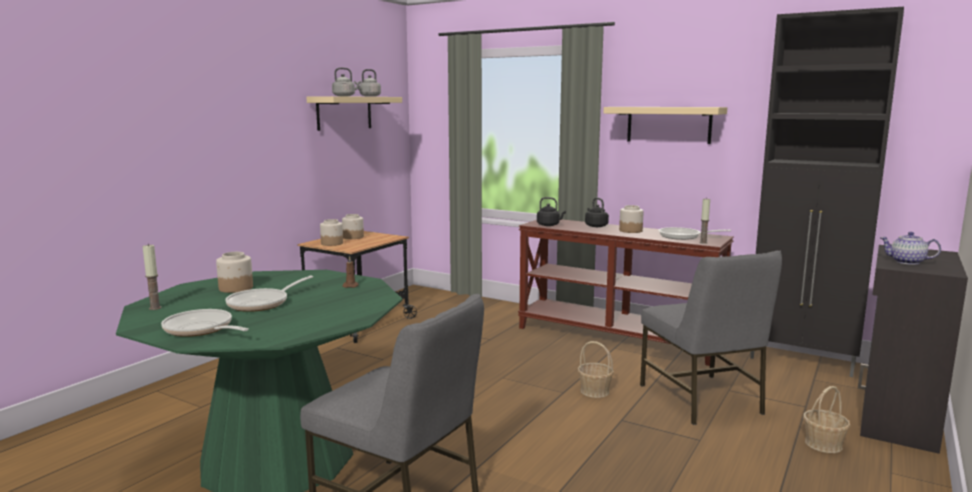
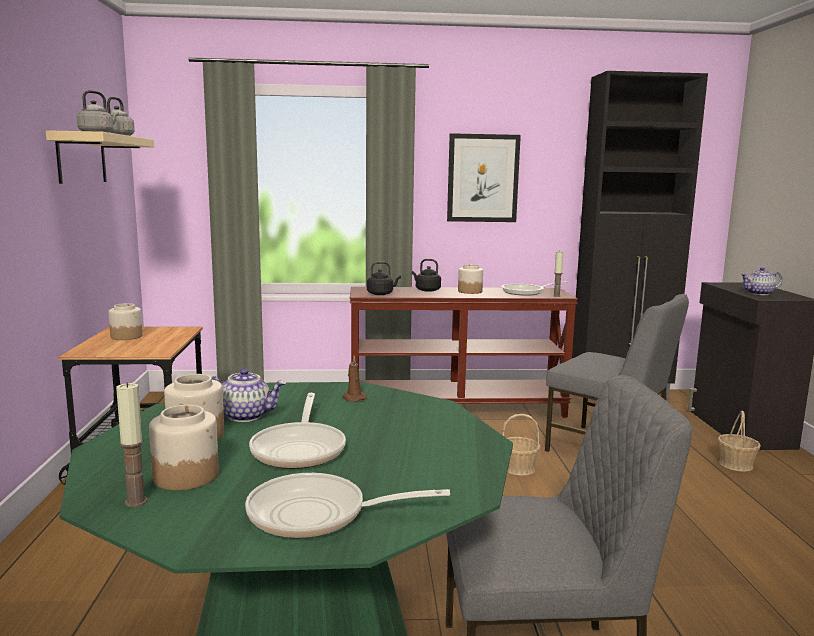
camera: 35 degrees left, 0 degrees up
jar [320,219,343,246] -> jar moved to [149,405,219,490]
beige shelf [603,107,727,144] -> picture [447,133,521,222]
none -> teapot [211,368,286,422]

